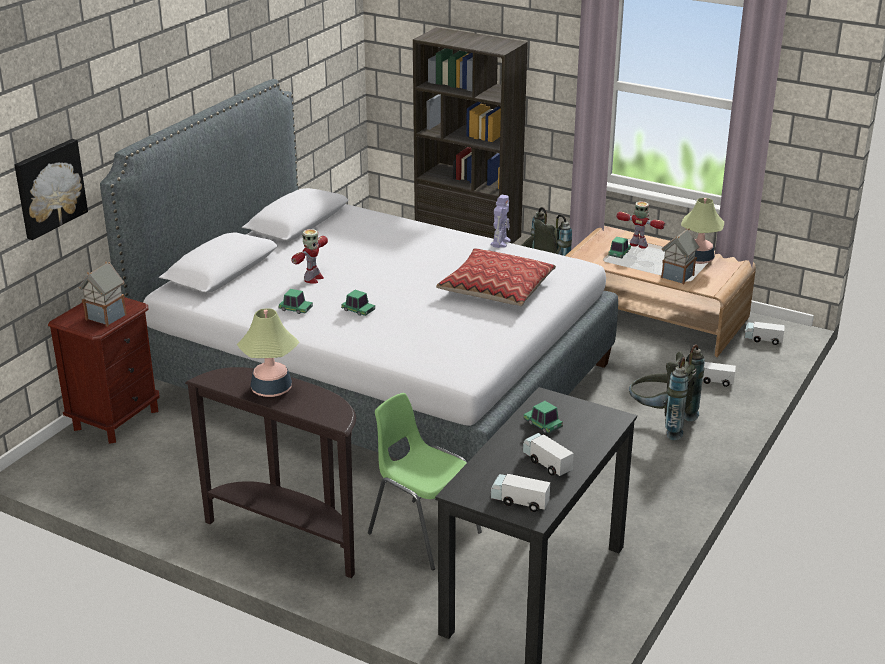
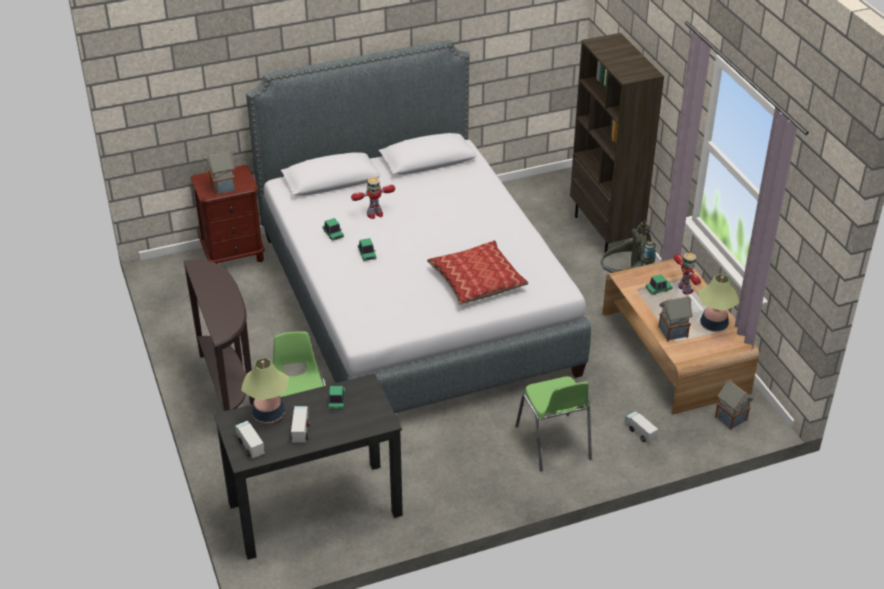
camera: 40 degrees right, 10 degrees up
picture [14,139,88,240] -> none
table lamp [237,309,300,397] -> table lamp moved to [241,358,289,423]
toy robot [491,194,511,248] -> none
grey backpack [629,344,705,440] -> green chair [515,376,592,471]
toy truck [745,322,785,345] -> toy house [715,379,754,430]

